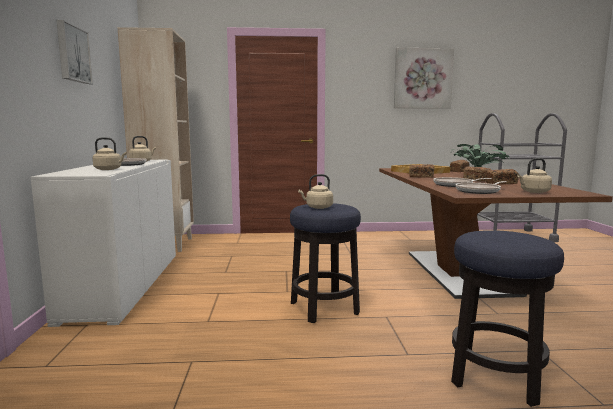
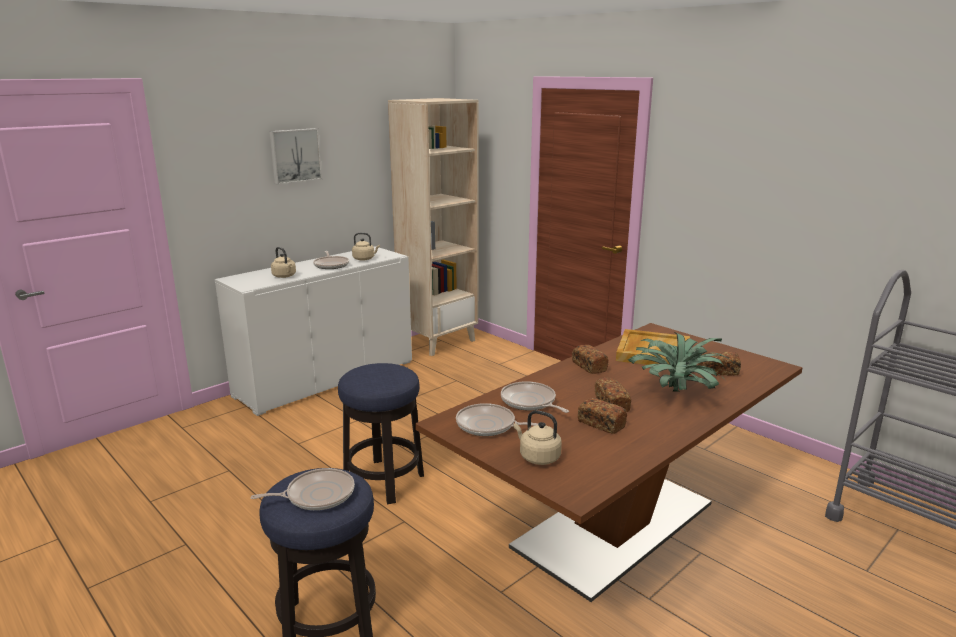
camera: 50 degrees right, 10 degrees up
beige kettle [298,174,333,209] -> none
picture [394,48,454,108] -> none
none -> frying pan [250,468,355,510]

